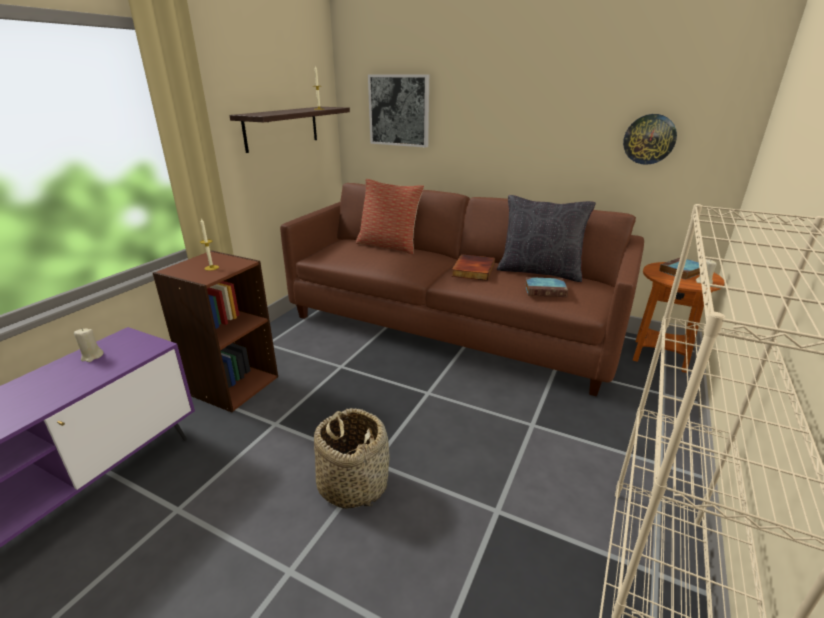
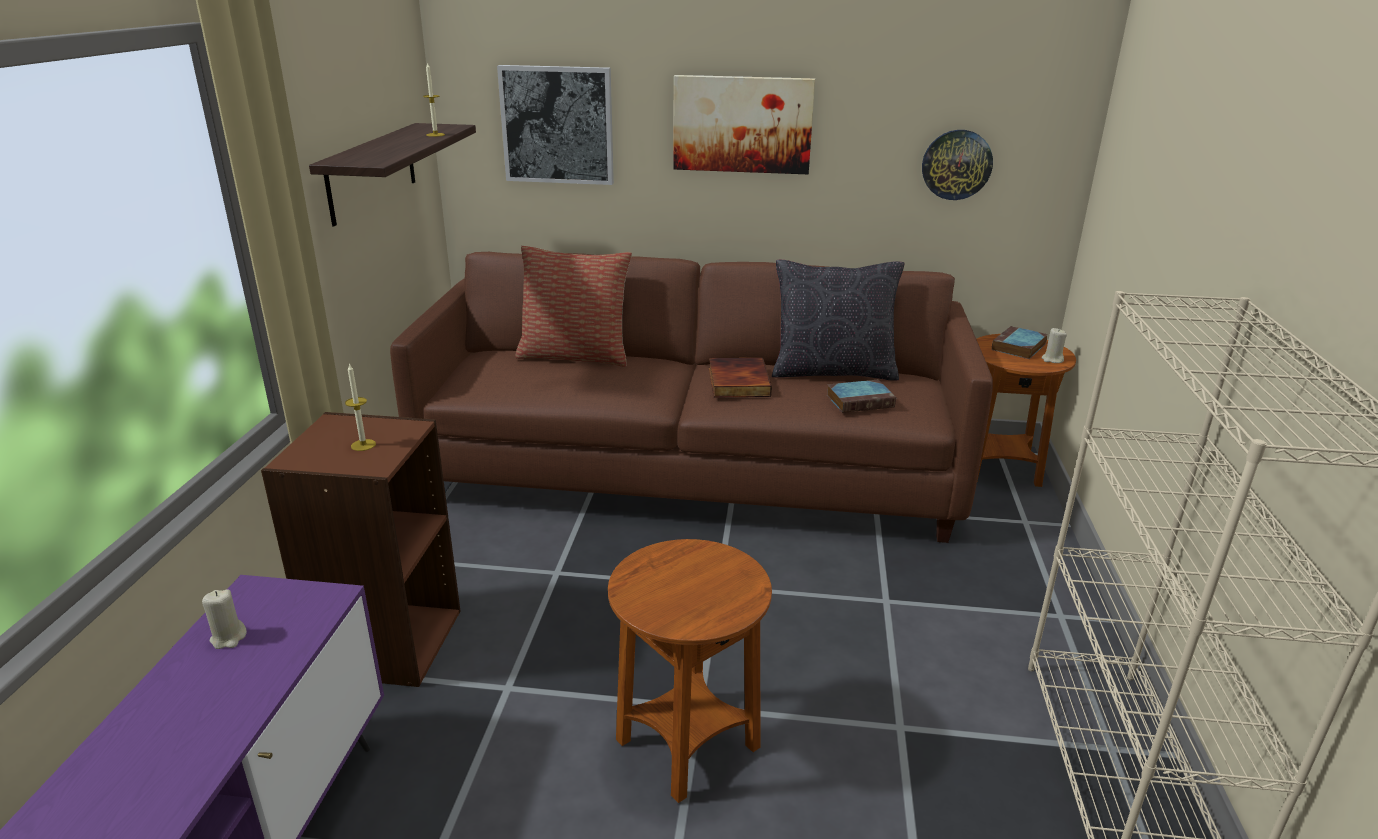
camera: 20 degrees left, 0 degrees up
basket [314,408,389,509] -> brown side table [608,539,772,803]
none -> picture [673,75,815,174]

